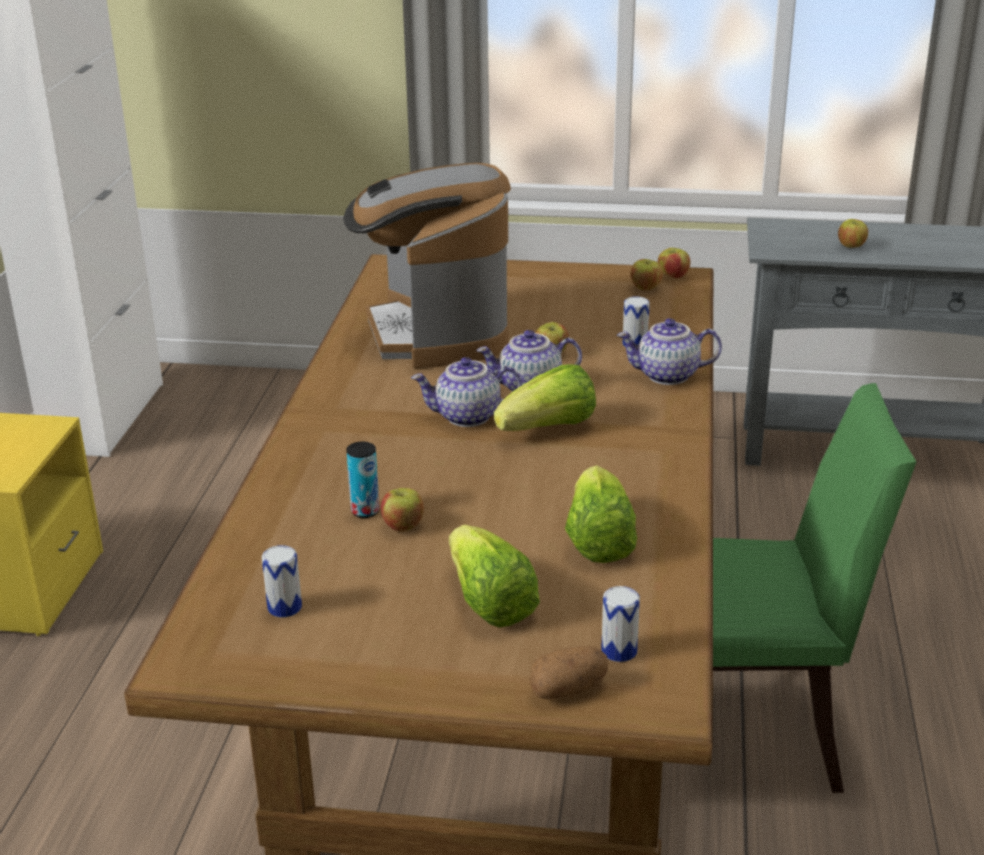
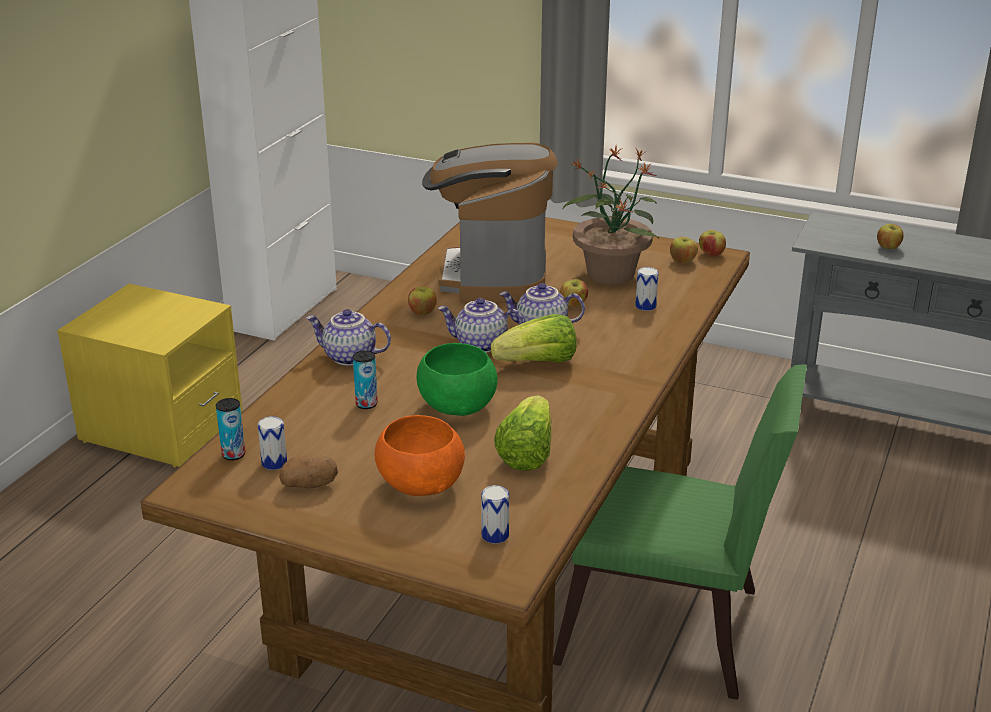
camera: 15 degrees right, 0 degrees up
apple [381,488,424,532] -> apple moved to [408,287,437,315]
lettuce [449,525,540,628] -> orange bowl [375,415,465,496]
potato [529,646,608,699] -> potato moved to [279,455,338,488]
teapot [617,318,722,385] -> teapot moved to [306,309,391,366]
none -> can [216,398,245,460]
none -> green bowl [417,343,498,416]
none -> potted plant [562,146,659,284]

